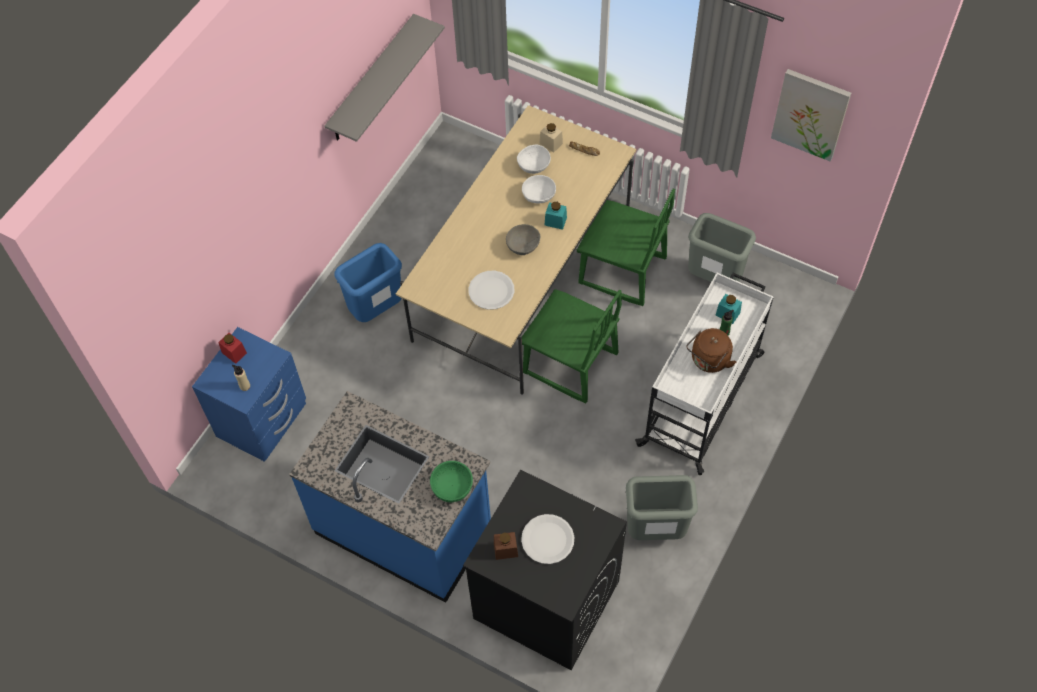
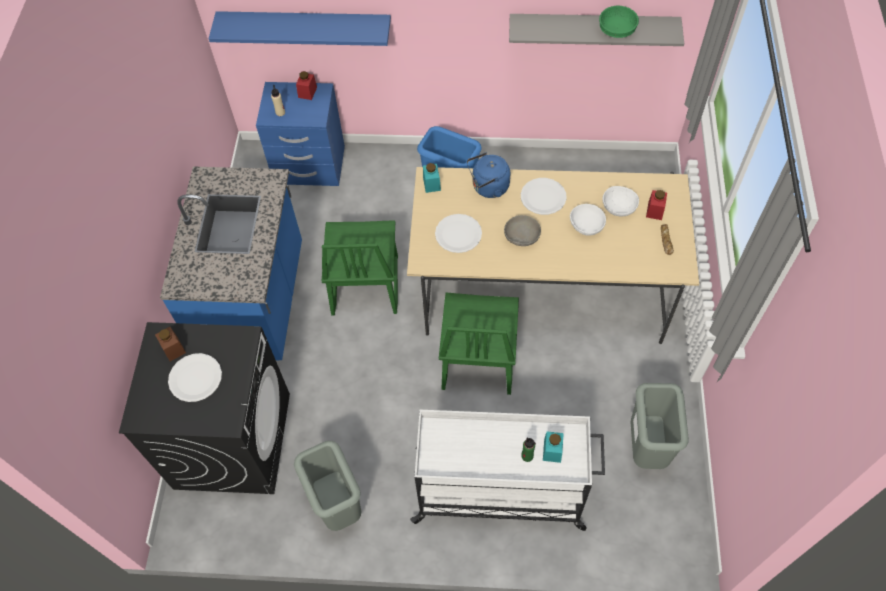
camera: 65 degrees right, 0 degrees up
green bowl [430,461,473,503] -> green bowl moved to [599,6,639,38]
beige jar [540,123,563,152] -> red jar [646,190,667,220]
turquoise jar [545,202,567,230] -> turquoise jar moved to [423,163,441,193]
green chair [577,189,675,306] -> green chair moved to [322,220,398,316]
brown kettle [686,328,736,373] -> none
picture [771,69,851,162] -> none
none -> blue shelf [209,11,391,46]
none -> blue kettle [467,152,510,198]
none -> white plate [521,178,567,215]

